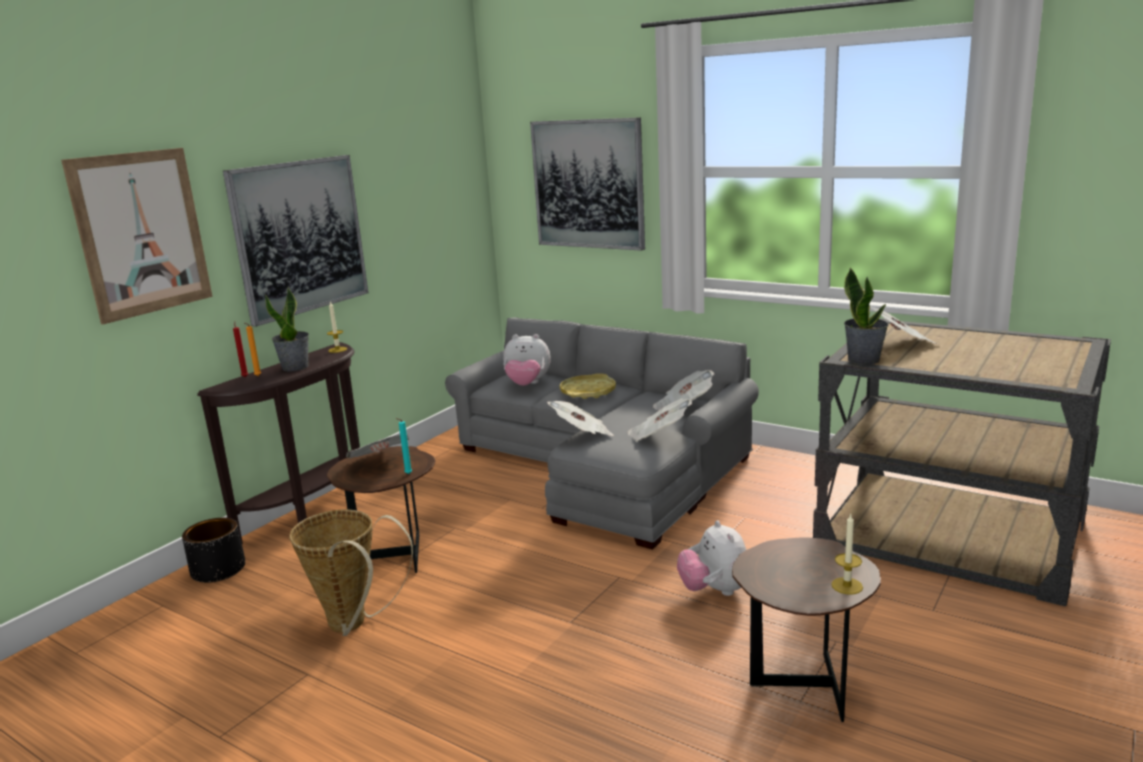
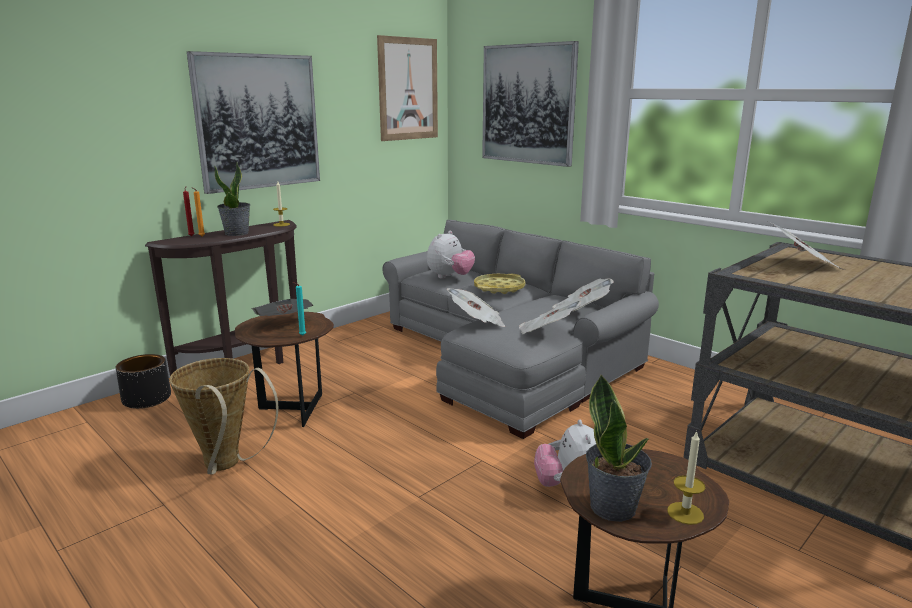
camera: 10 degrees right, 0 degrees up
picture [61,148,213,324] -> picture moved to [377,35,438,141]
plush toy [503,334,551,386] -> plush toy turned 75 degrees counterclockwise [427,230,475,278]
potted plant [844,268,889,365] -> potted plant moved to [586,375,652,522]

